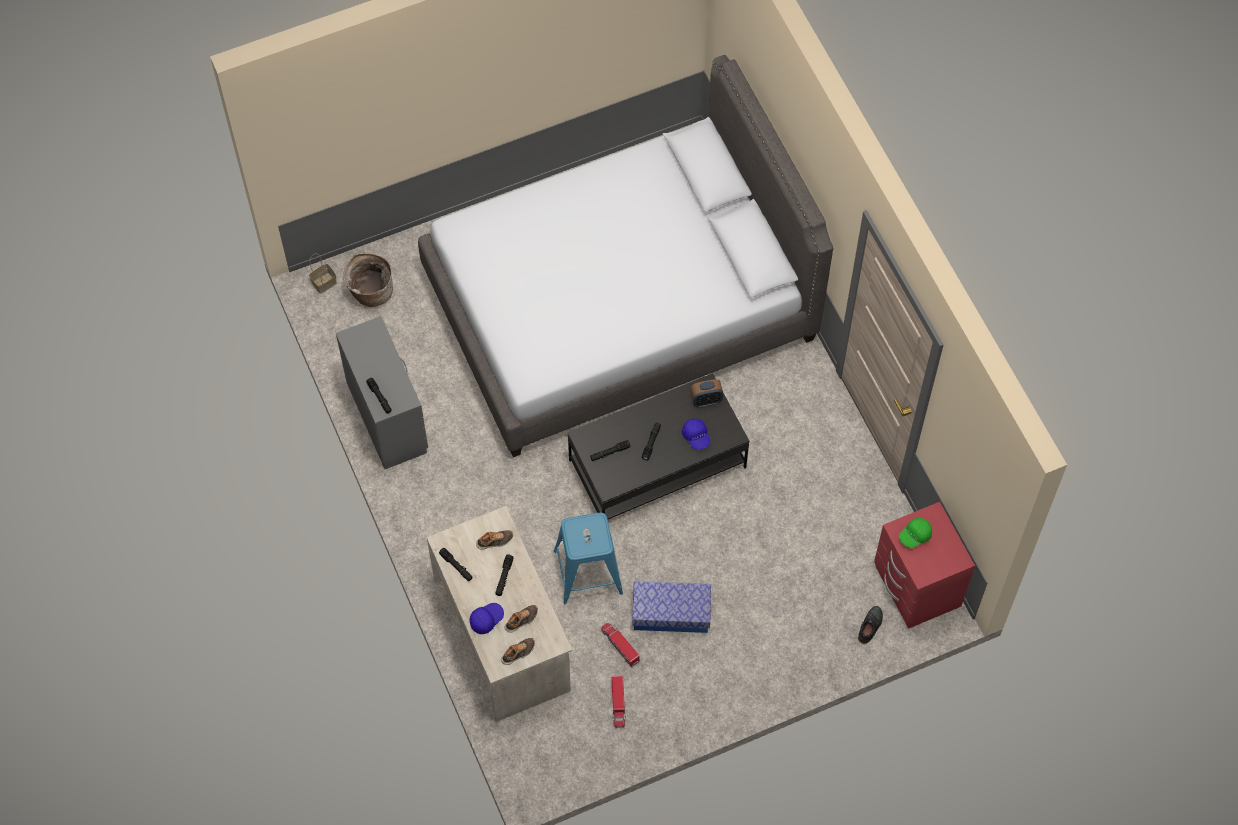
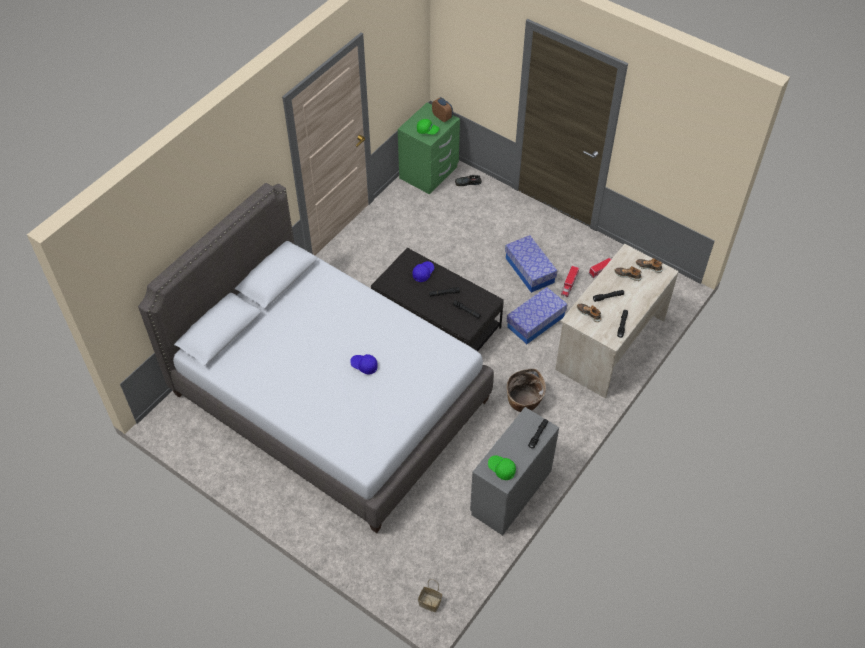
camera: 120 degrees left, 10 degrees down
basket [343,253,393,307] -> basket moved to [507,369,546,412]
blue cap [469,603,504,634] -> blue cap moved to [350,354,378,375]
blue stool [553,513,623,604] -> storage box [507,287,568,344]
alarm clock [690,379,723,407] -> alarm clock moved to [432,97,453,122]
red nightstand [874,502,975,629] -> green nightstand [398,102,460,194]
none -> green cap [488,455,516,480]

